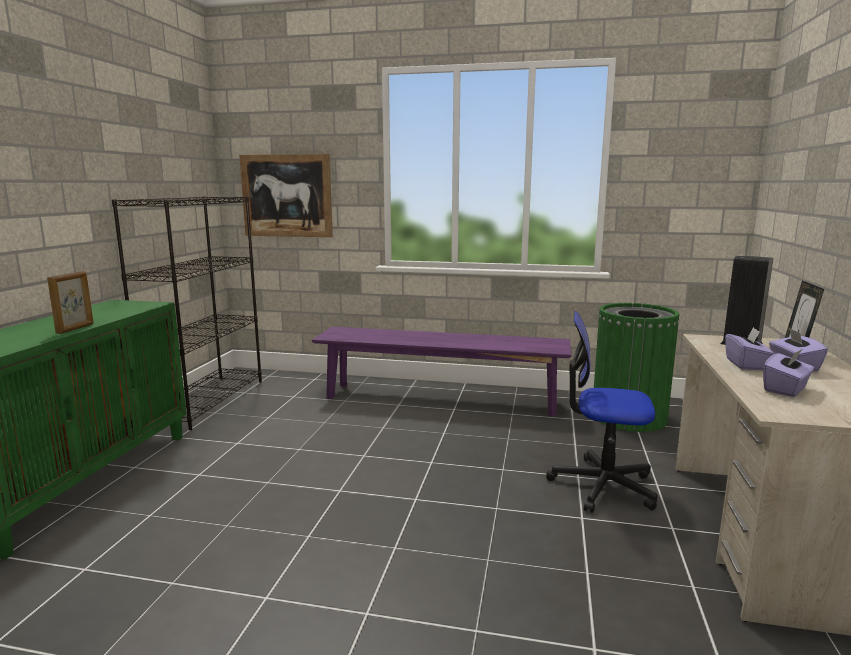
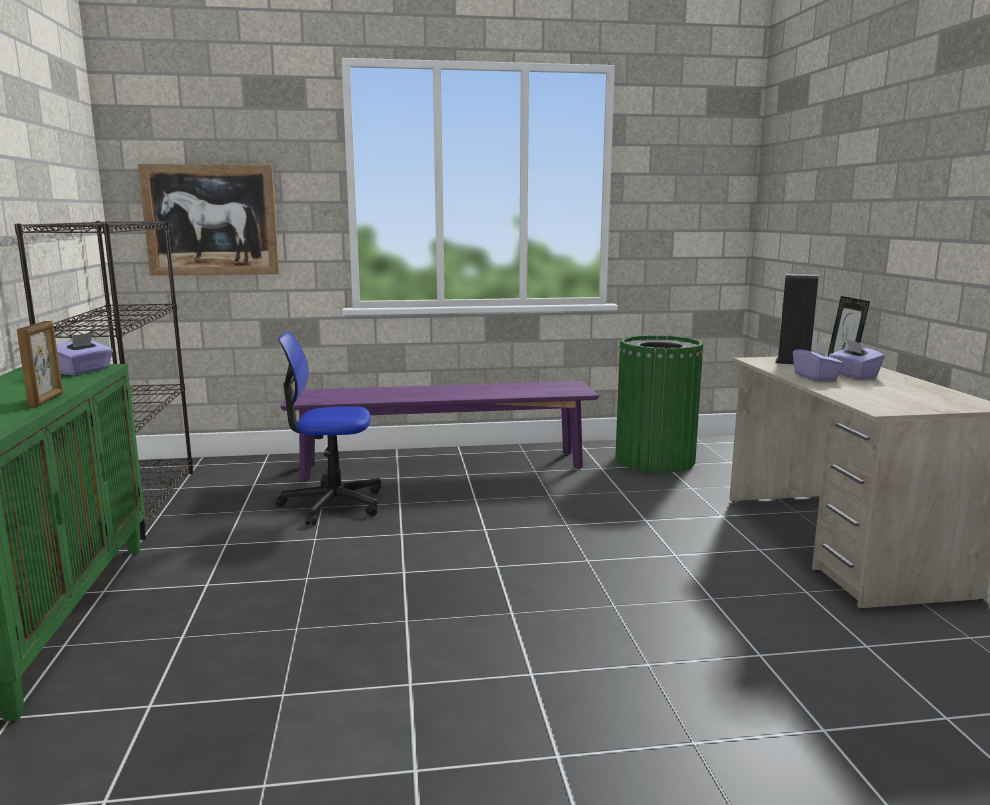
camera: 20 degrees left, 0 degrees up
office chair [546,311,657,513] -> office chair moved to [275,331,381,525]
purple tissue box [763,349,814,397] -> purple tissue box moved to [56,332,113,375]

